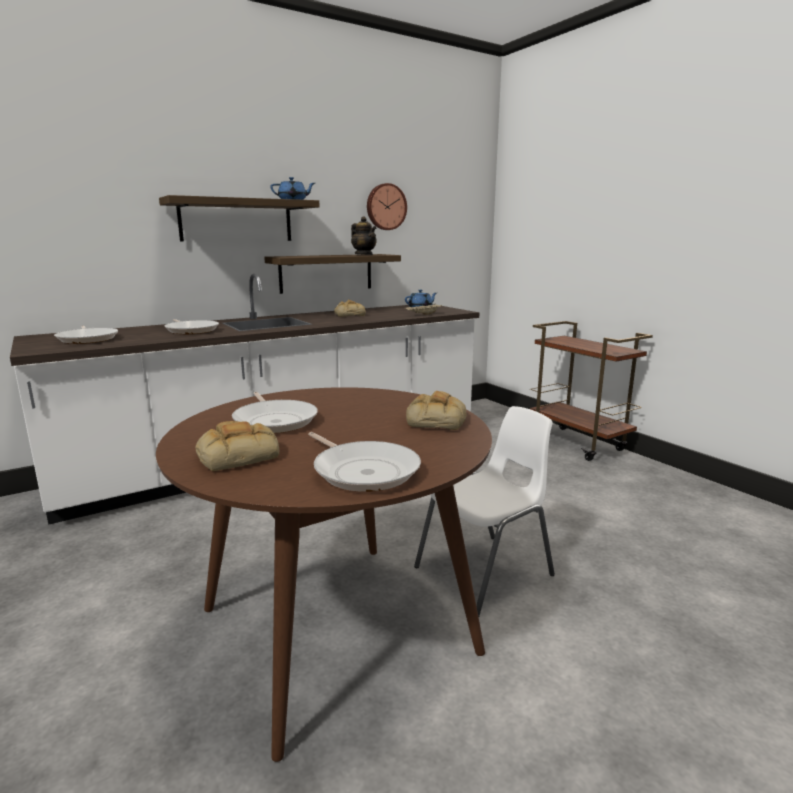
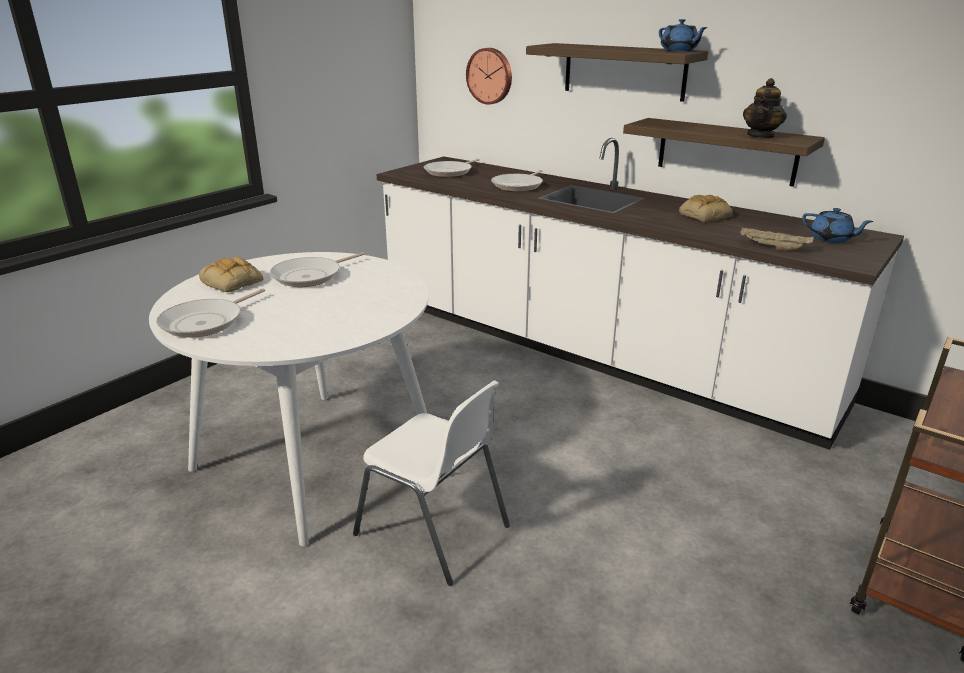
camera: 70 degrees right, 10 degrees up
brown dining table [156,387,492,762] -> white dining table [149,252,429,546]
wall clock [367,183,407,230] -> wall clock moved to [466,48,512,104]
bread [406,391,466,430] -> none

